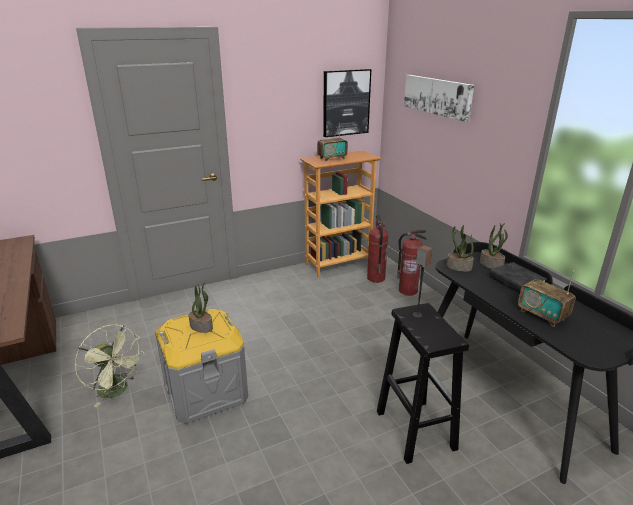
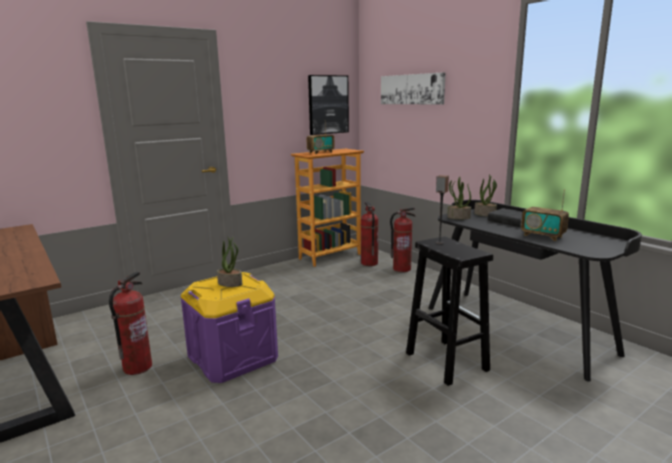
camera: 10 degrees left, 10 degrees down
green fan [74,325,144,407] -> fire extinguisher [109,271,152,375]
grey storage box [155,309,248,424] -> purple storage box [181,272,278,383]

